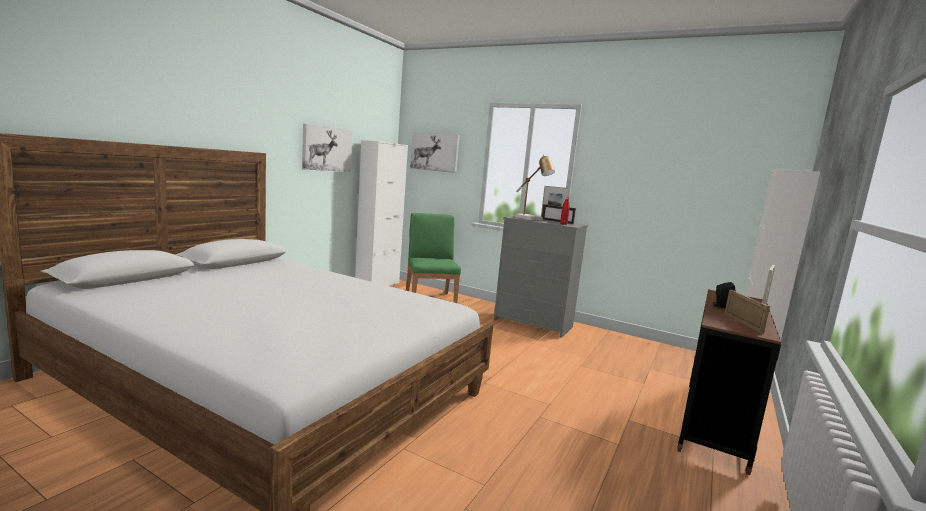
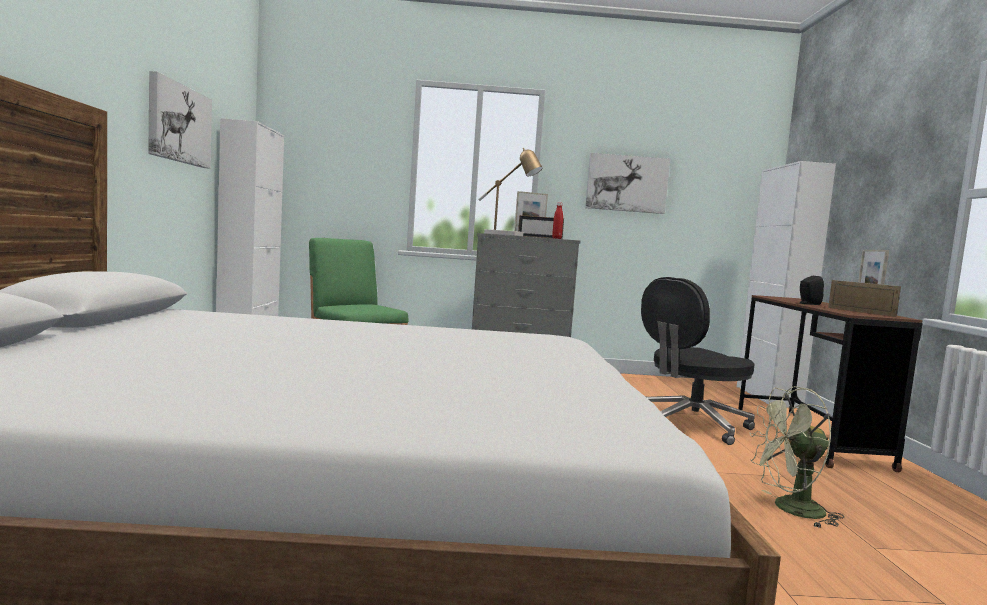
camera: 30 degrees left, 5 degrees down
picture [410,132,460,173] -> picture moved to [585,153,670,214]
none -> black office chair [641,277,755,445]
none -> green fan [749,386,844,528]

